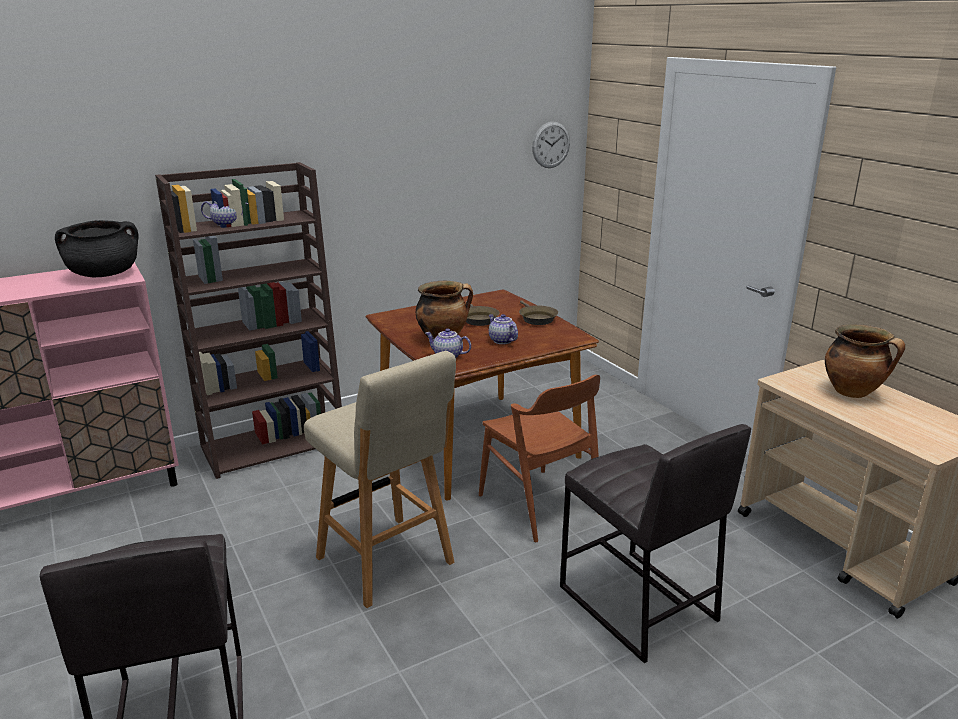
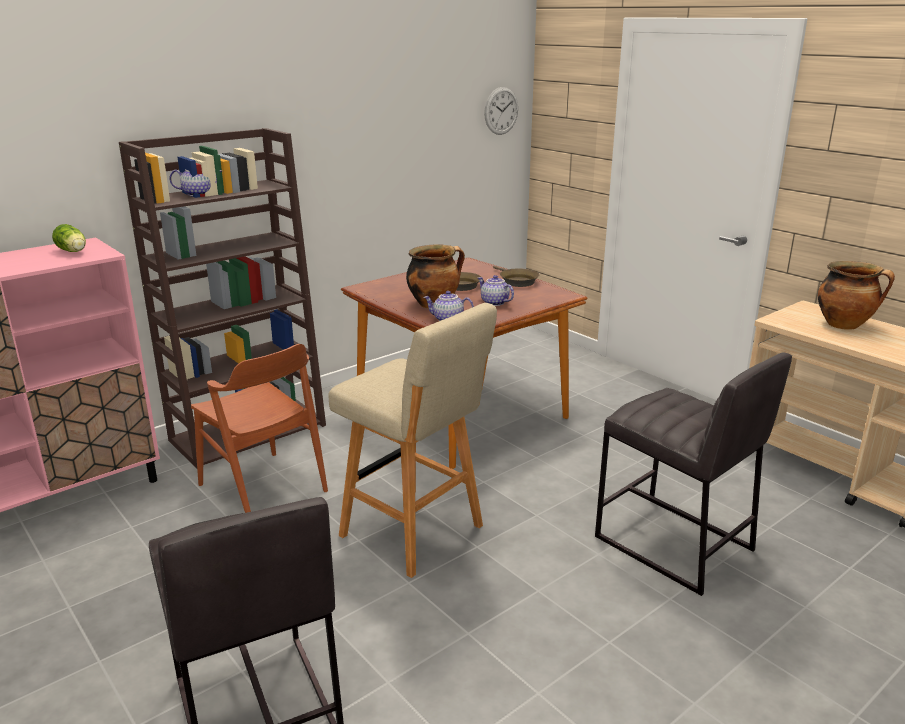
camera: 10 degrees left, 0 degrees up
black cooking pot [55,220,139,277] -> lettuce [52,224,86,252]
brown chair [479,375,600,542] -> brown chair moved to [191,344,328,513]

